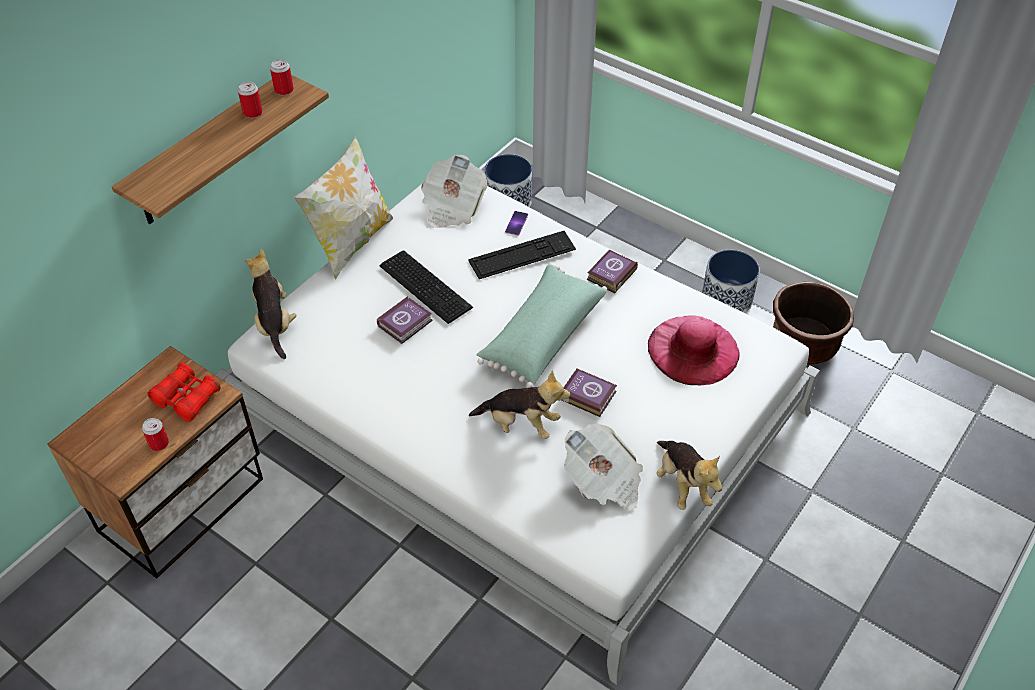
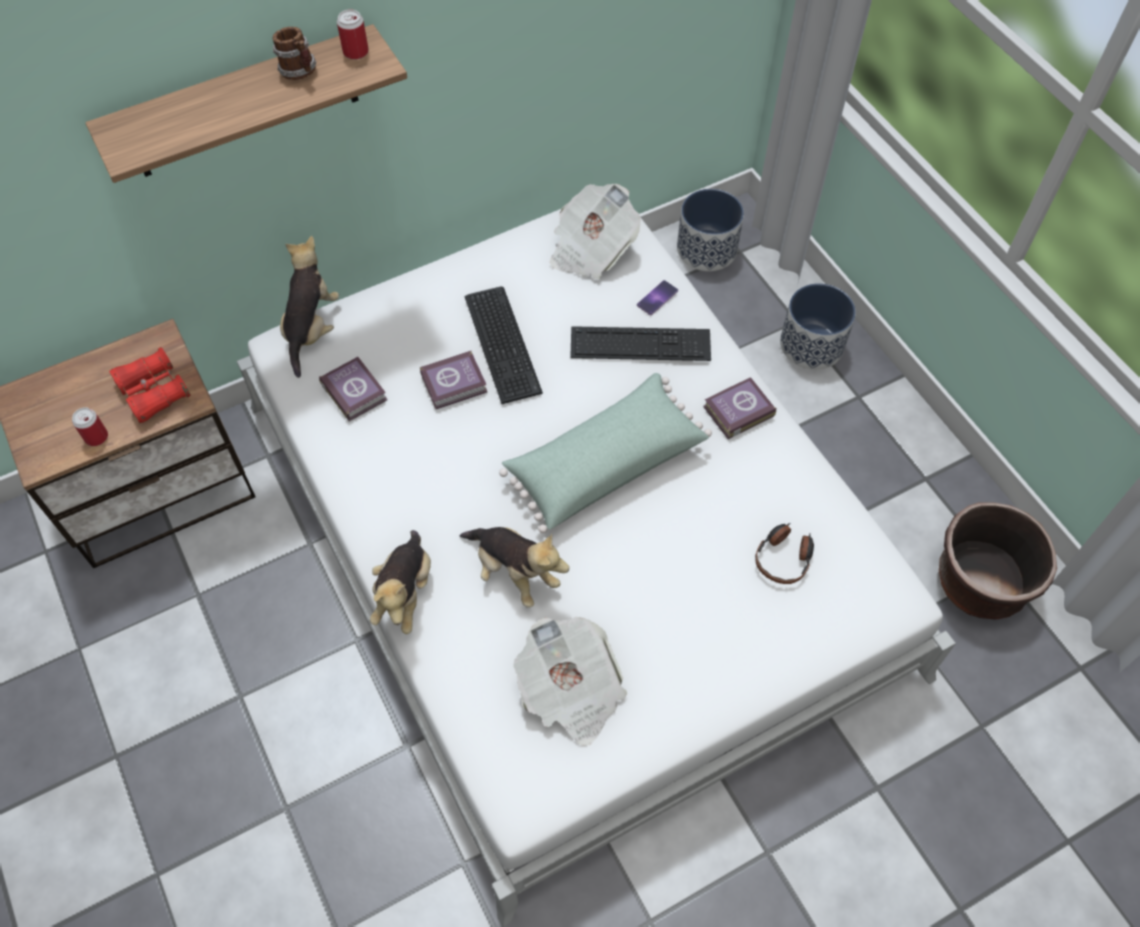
camera: 25 degrees right, 10 degrees up
can [238,81,263,118] -> mug [272,27,316,80]
pillow [294,136,393,280] -> none
book [562,369,617,417] -> book moved to [319,357,387,422]
pink hat [648,315,740,385] -> headphones [755,523,814,584]
plush toy [657,441,722,510] -> plush toy moved to [370,530,431,634]
planter [702,250,760,313] -> planter moved to [780,283,856,370]

